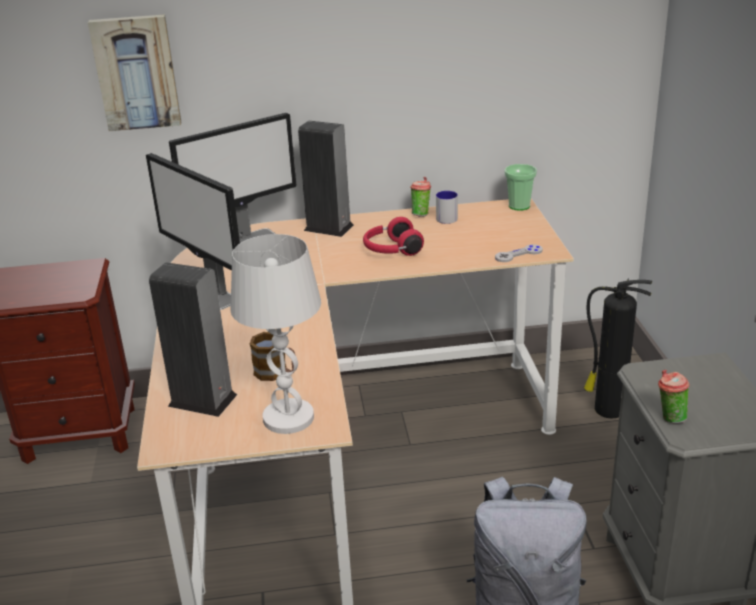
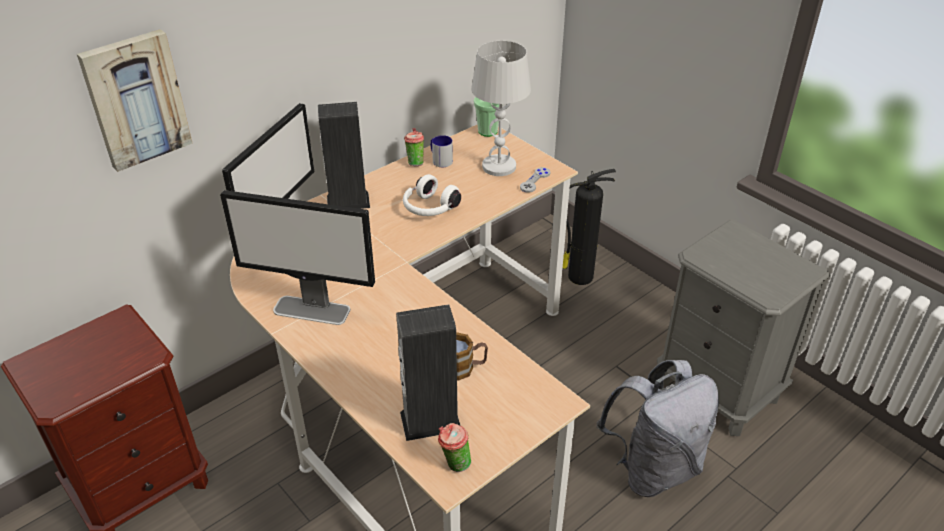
camera: 35 degrees left, 10 degrees up
white table lamp [230,234,321,434] -> white table lamp moved to [471,41,531,176]
red headphones [363,217,424,256] -> white headphones [403,174,461,216]
cup [658,370,690,424] -> cup moved to [438,423,471,472]

